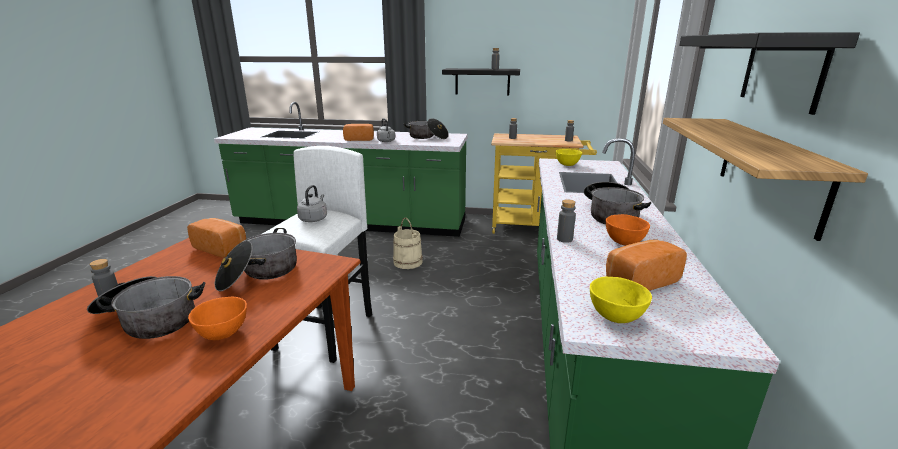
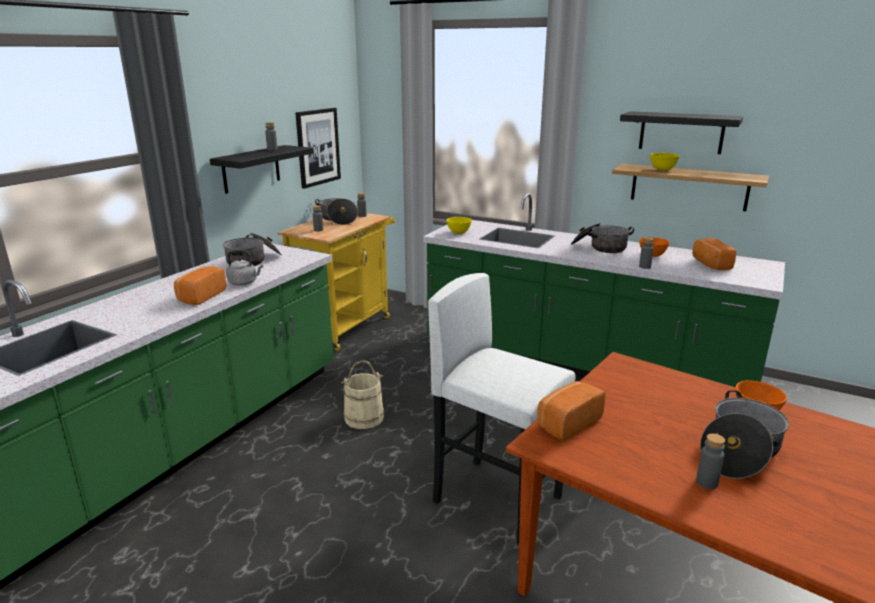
camera: 70 degrees left, 0 degrees up
cooking pot [215,228,297,291] -> cooking pot moved to [315,198,358,225]
grey kettle [297,185,327,222] -> none
yellow bowl [590,277,652,323] -> yellow bowl moved to [650,153,680,170]
none -> picture [295,108,341,189]

